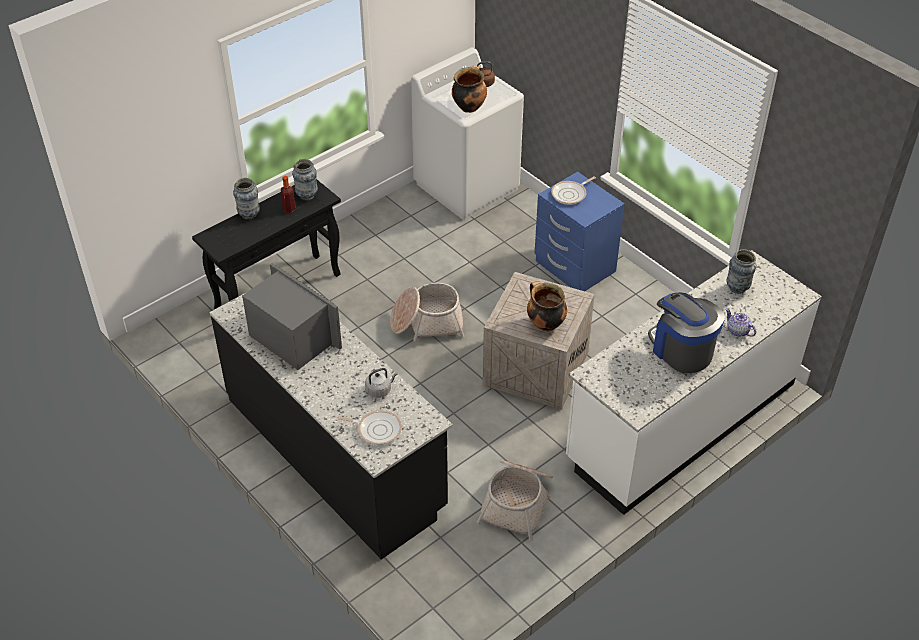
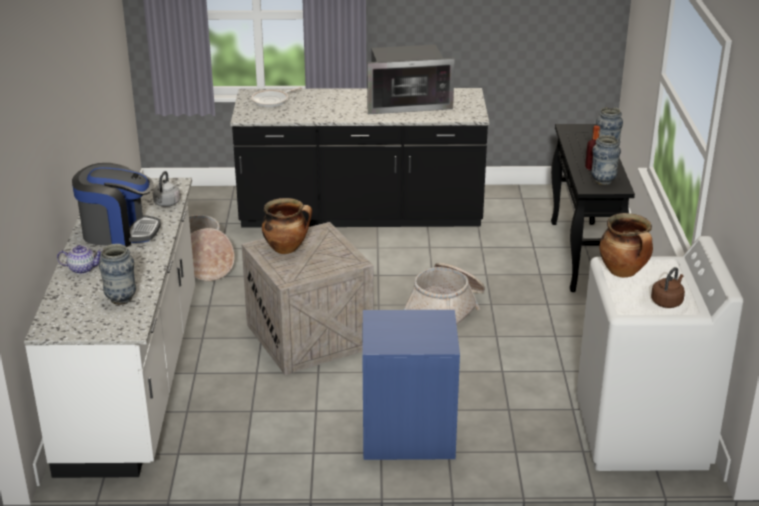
camera: 130 degrees right, 15 degrees down
grey kettle [365,368,397,398] -> grey kettle moved to [153,171,180,207]
frying pan [551,176,596,205] -> none

